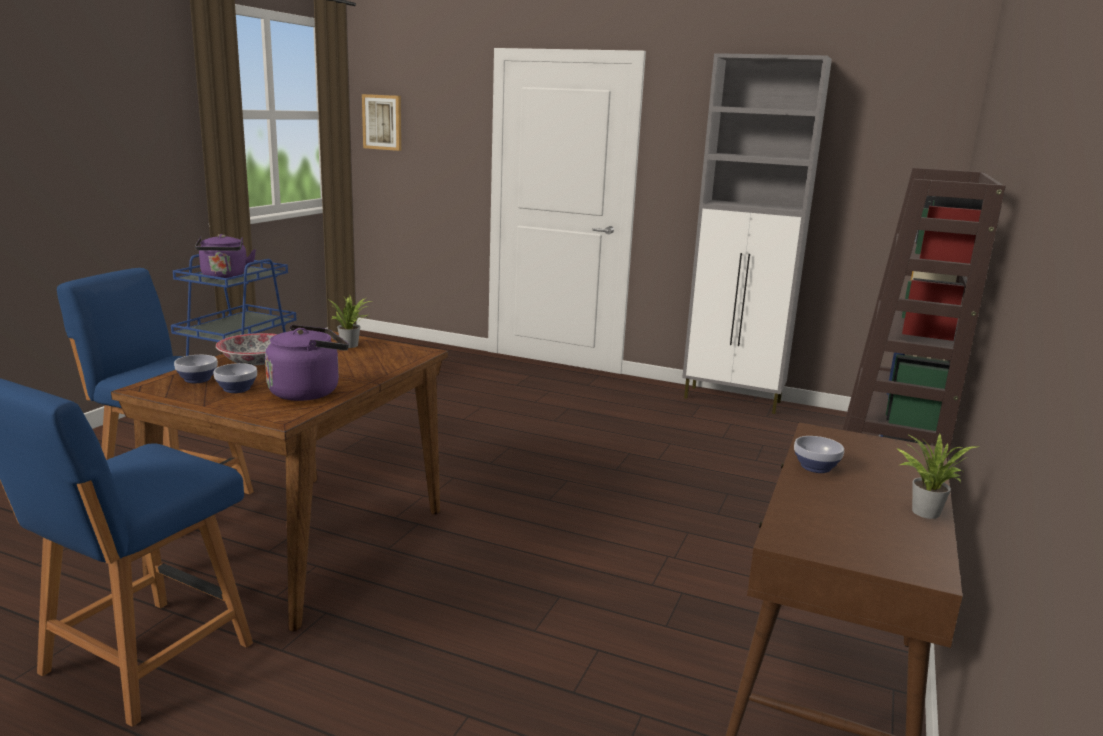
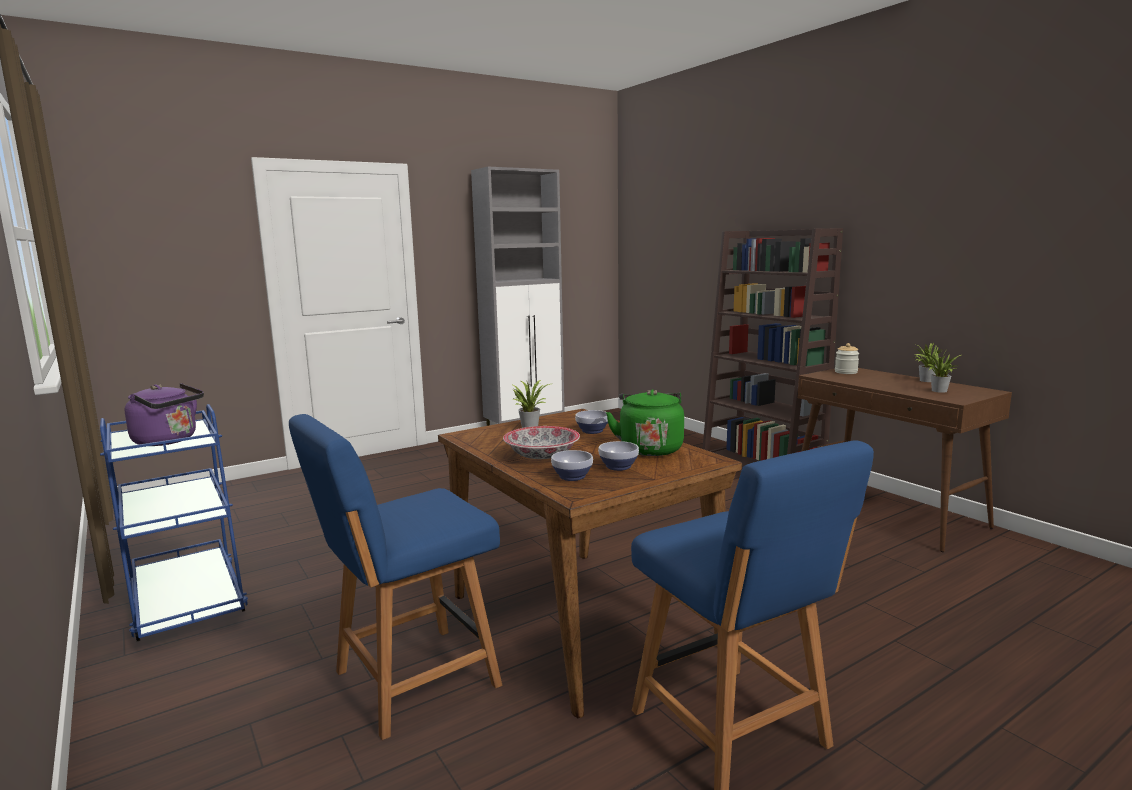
camera: 55 degrees left, 5 degrees down
purple kettle [265,325,349,401] -> green kettle [606,389,684,456]
picture [362,94,401,151] -> none
bowl [794,436,844,473] -> bowl moved to [575,410,608,434]
none -> jar [835,343,859,374]
none -> potted plant [924,351,961,393]

